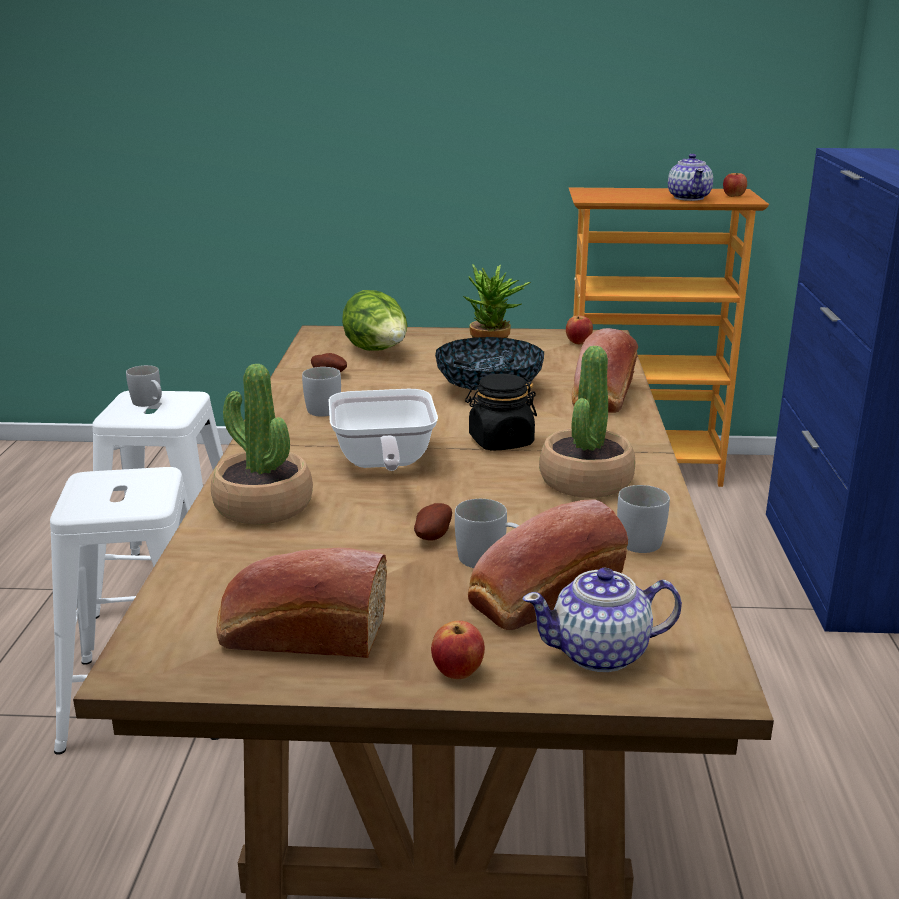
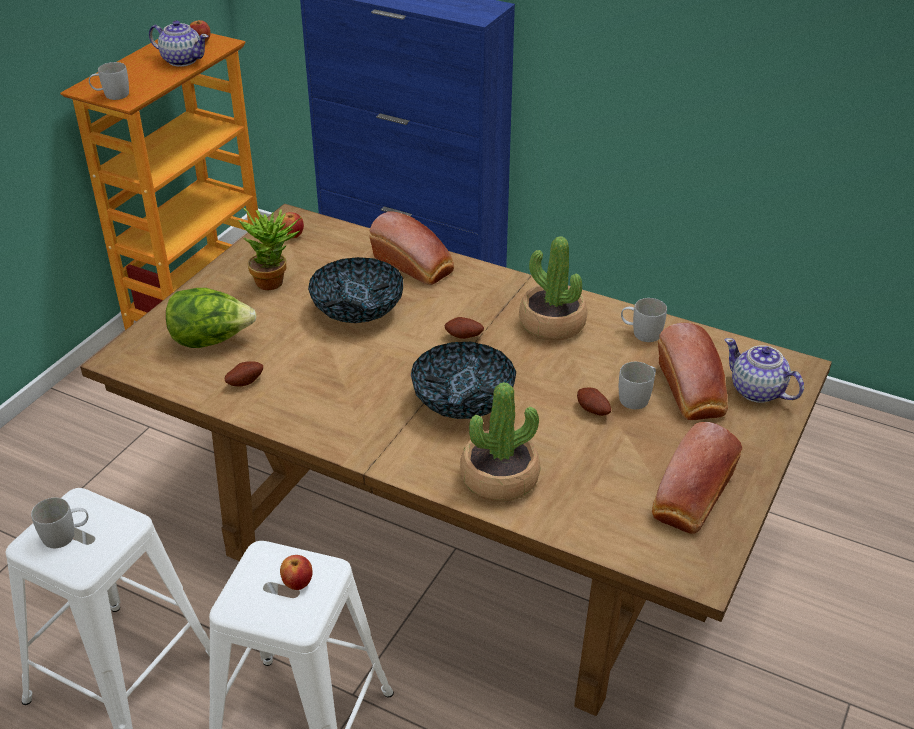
camera: 65 degrees left, 15 degrees up
white mug [302,367,341,417] -> white mug moved to [89,62,129,100]
frying pan [329,389,438,471] -> bowl [411,342,516,419]
apple [431,621,485,679] -> apple moved to [280,555,313,590]
black jar [465,374,537,451] -> potato [444,317,484,339]
teapot [522,568,682,672] -> teapot turned 120 degrees clockwise [725,338,804,403]

